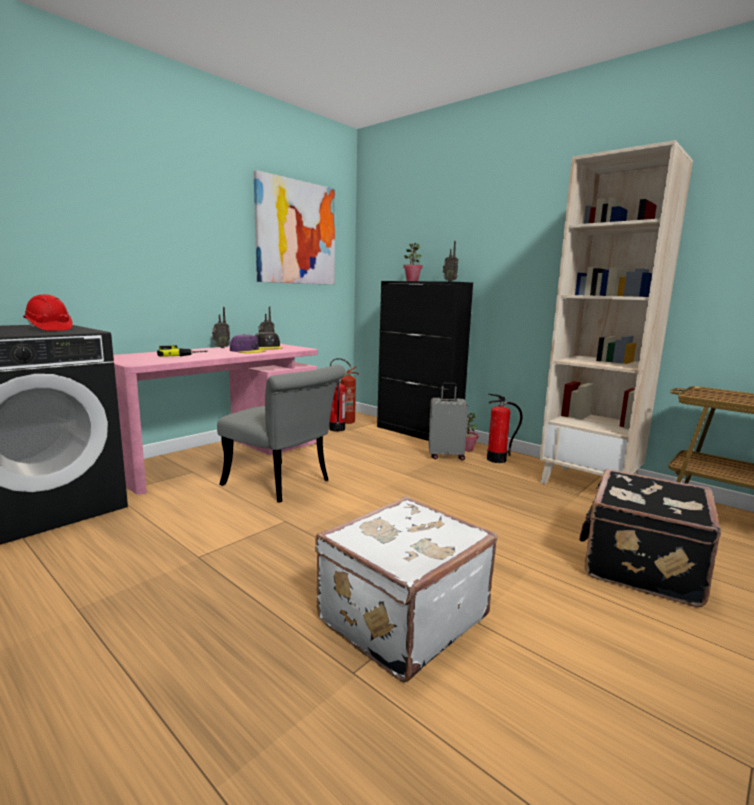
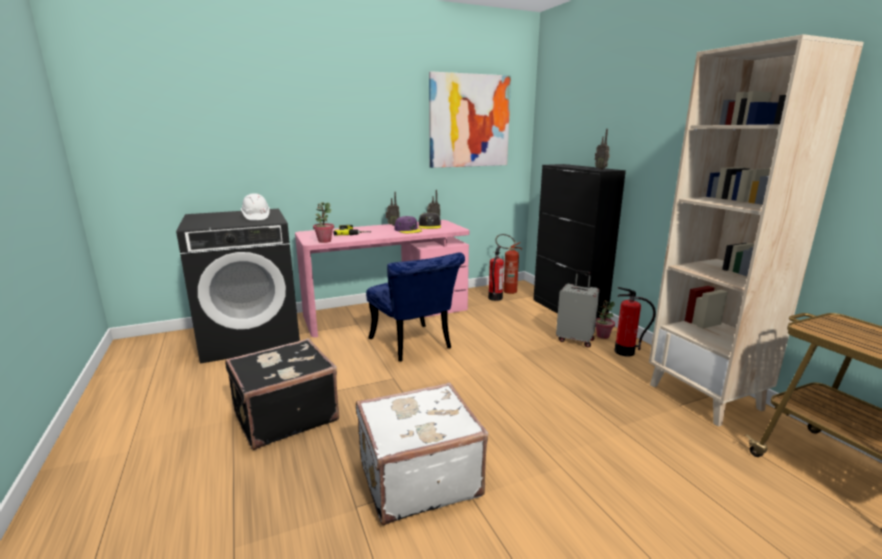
camera: 25 degrees right, 5 degrees up
red hard hat [23,294,73,331] -> white hard hat [241,193,270,220]
grey chair [217,365,346,503] -> blue chair [366,252,465,362]
potted plant [403,243,423,281] -> potted plant moved to [313,202,334,243]
black suitcase [579,469,721,607] -> black suitcase moved to [225,338,339,450]

